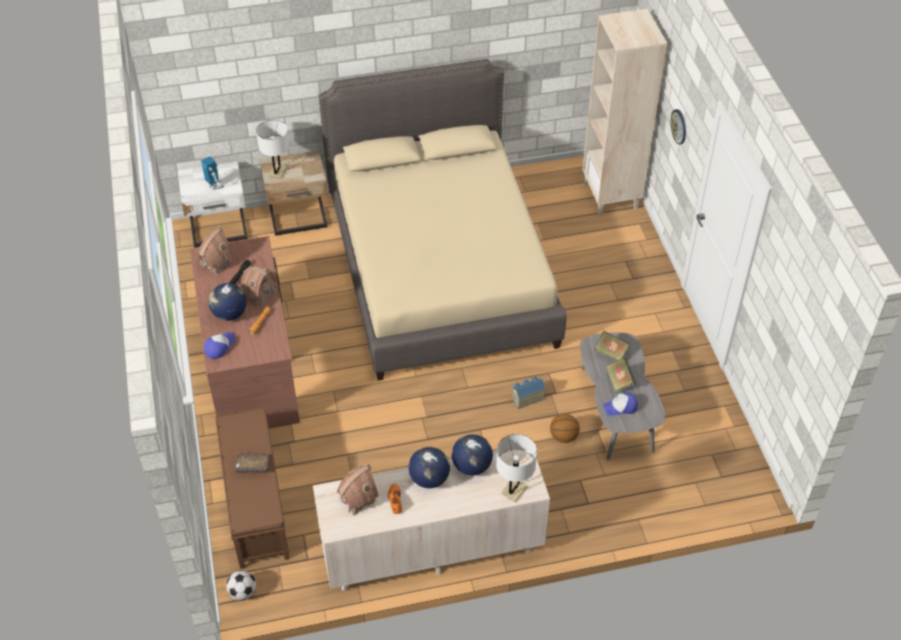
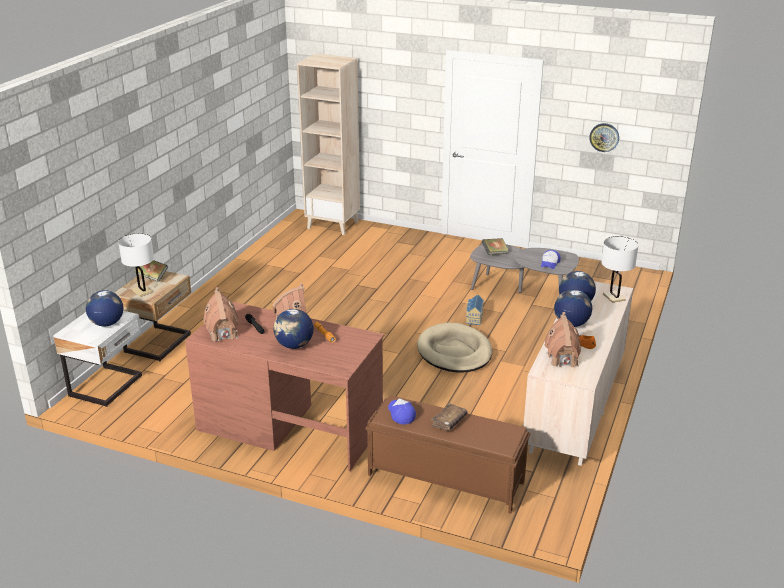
camera: 55 degrees left, 20 degrees down
toy robot [201,156,225,190] -> globe [86,290,123,326]
cap [204,332,235,359] -> cap moved to [388,398,416,424]
football [226,570,256,601] -> none
beige bed [319,59,566,381] -> none
basketball [550,414,580,443] -> none
book [606,358,636,393] -> book moved to [134,260,168,282]
wall clock [671,109,686,144] -> wall clock moved to [589,123,619,152]
none -> beige dog bed [417,323,492,373]

